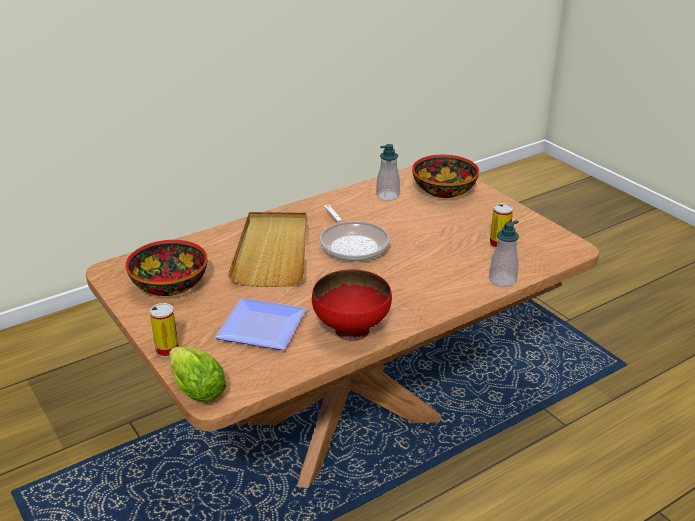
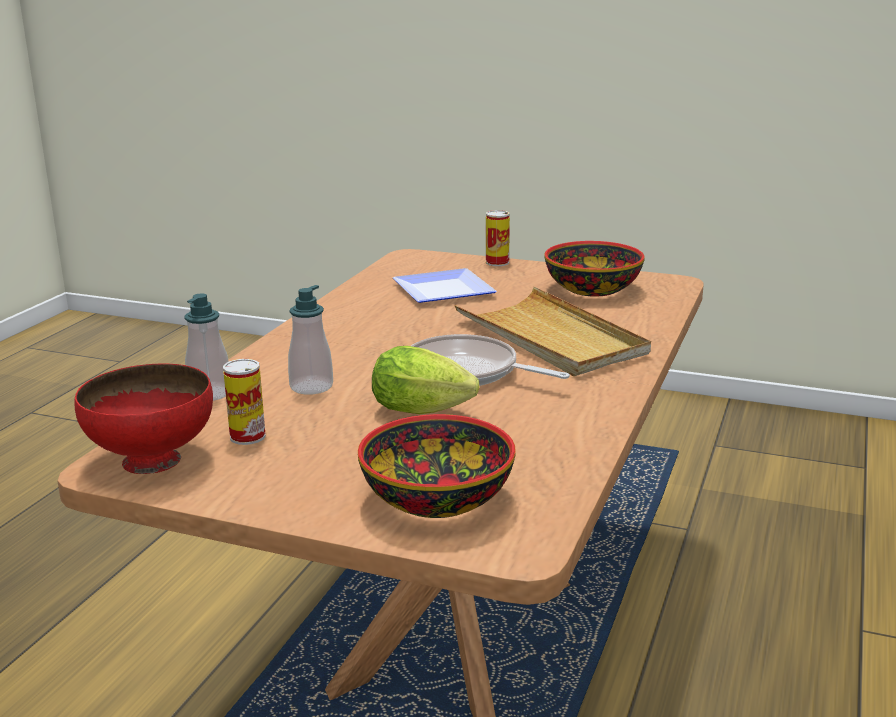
camera: 145 degrees right, 10 degrees down
lettuce [169,347,226,403] -> lettuce moved to [372,346,479,414]
red bowl [312,269,392,341] -> red bowl moved to [75,363,213,474]
soap dispenser [376,144,400,201] -> soap dispenser moved to [288,285,333,395]

